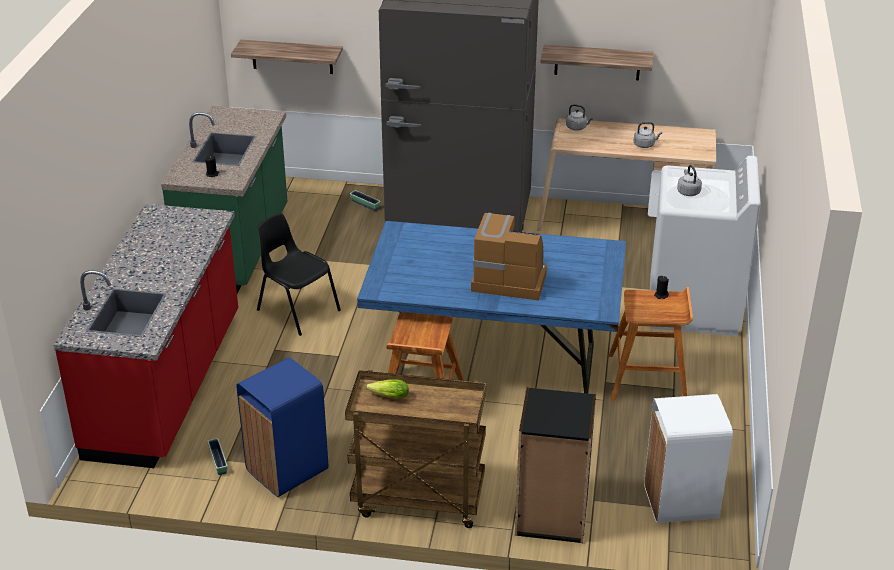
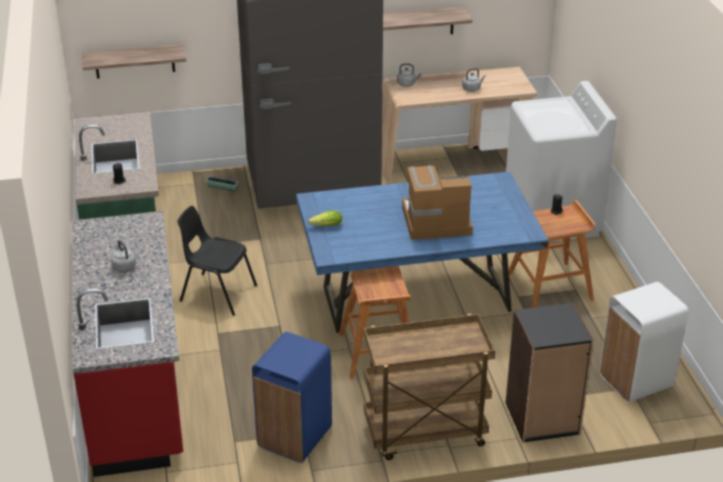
camera: 20 degrees left, 0 degrees up
planter [207,438,228,475] -> none
lettuce [366,379,409,399] -> lettuce moved to [308,210,342,226]
grey kettle [677,165,702,196] -> grey kettle moved to [111,240,136,272]

